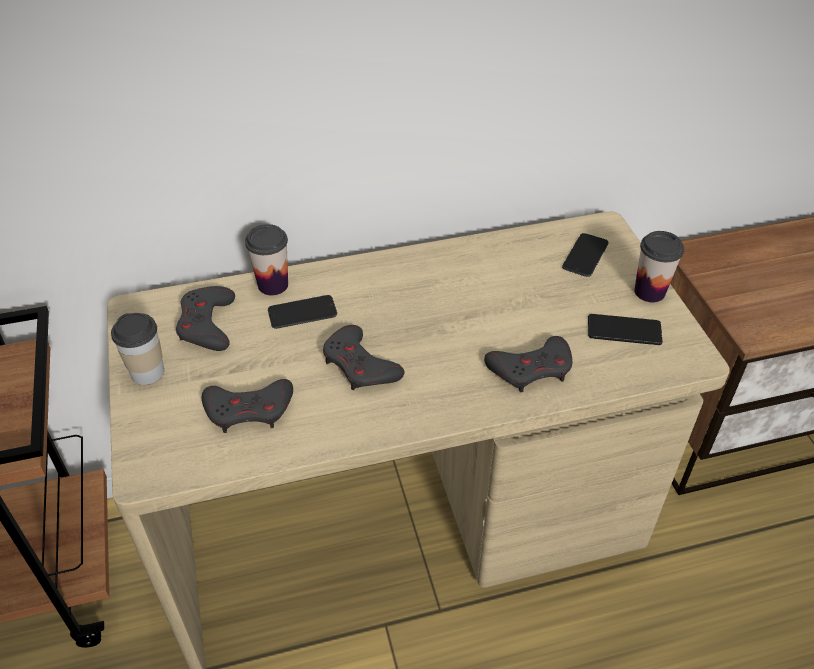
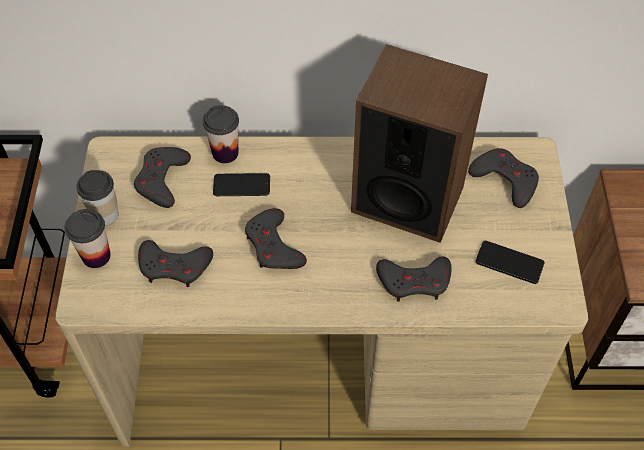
camera: 15 degrees right, 10 degrees up
phone [562,233,609,277] -> grey game controller [468,148,539,208]
cup [634,231,684,302] -> cup moved to [65,209,111,268]
none -> speaker [351,44,488,243]

